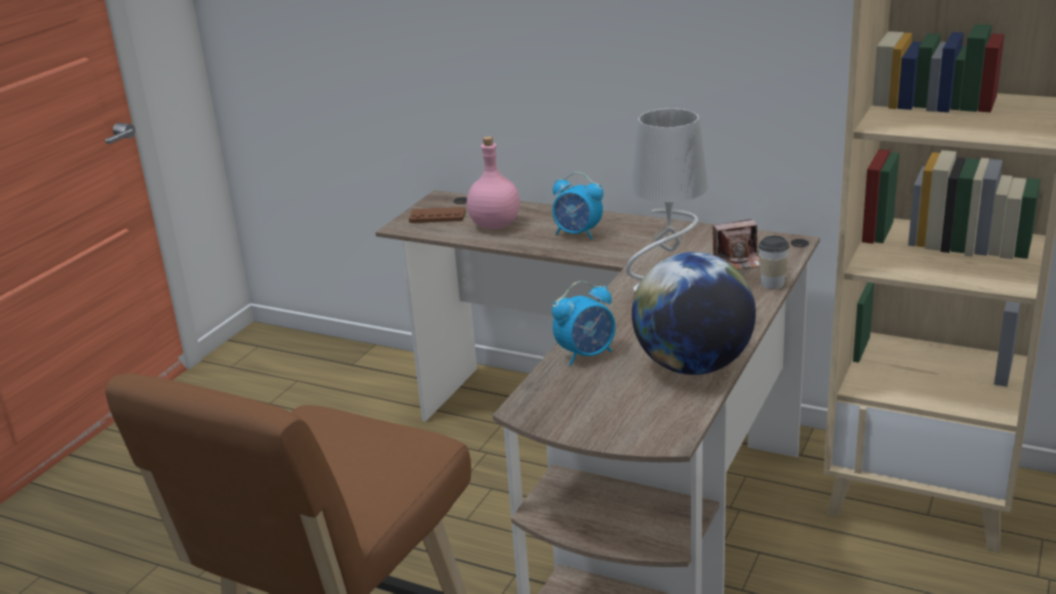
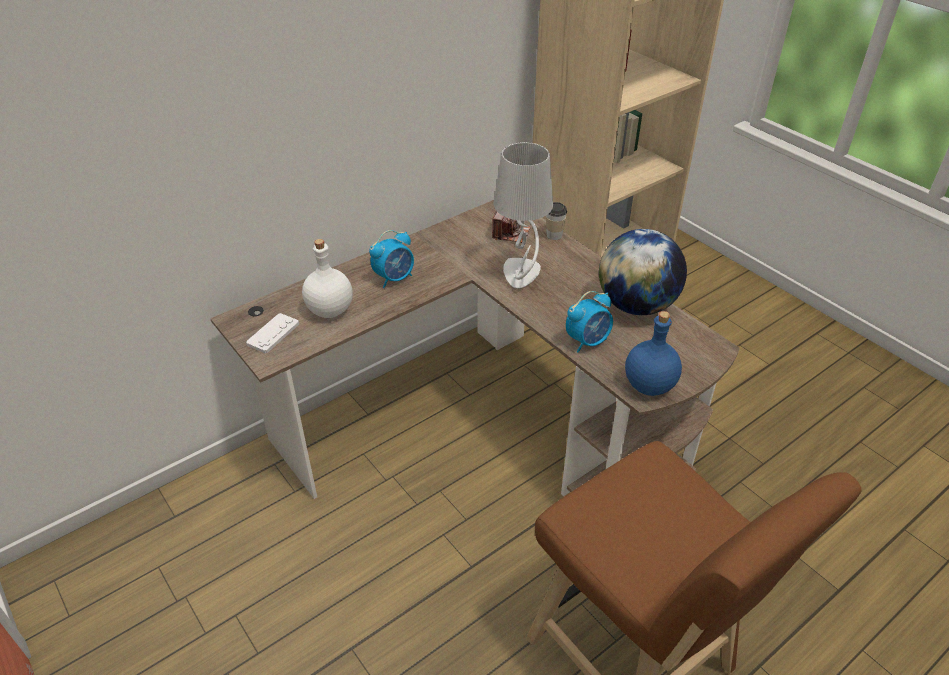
camera: 65 degrees left, 15 degrees up
brown game controller [409,207,465,223] -> white game controller [246,313,299,353]
pink bottle [467,136,520,229] -> white bottle [302,239,353,318]
alarm clock [552,281,616,366] -> alarm clock turned 60 degrees clockwise [566,291,613,353]
none -> blue bottle [625,311,682,396]

